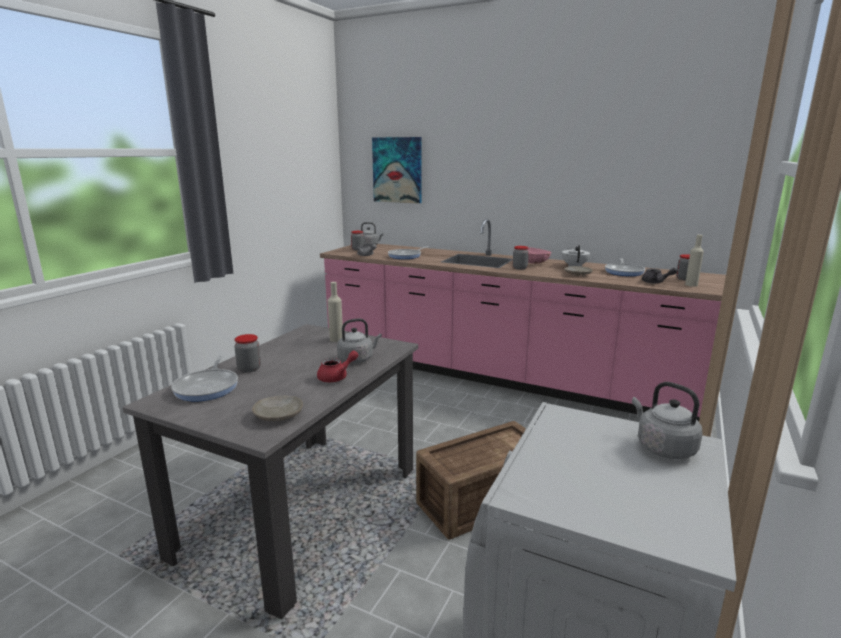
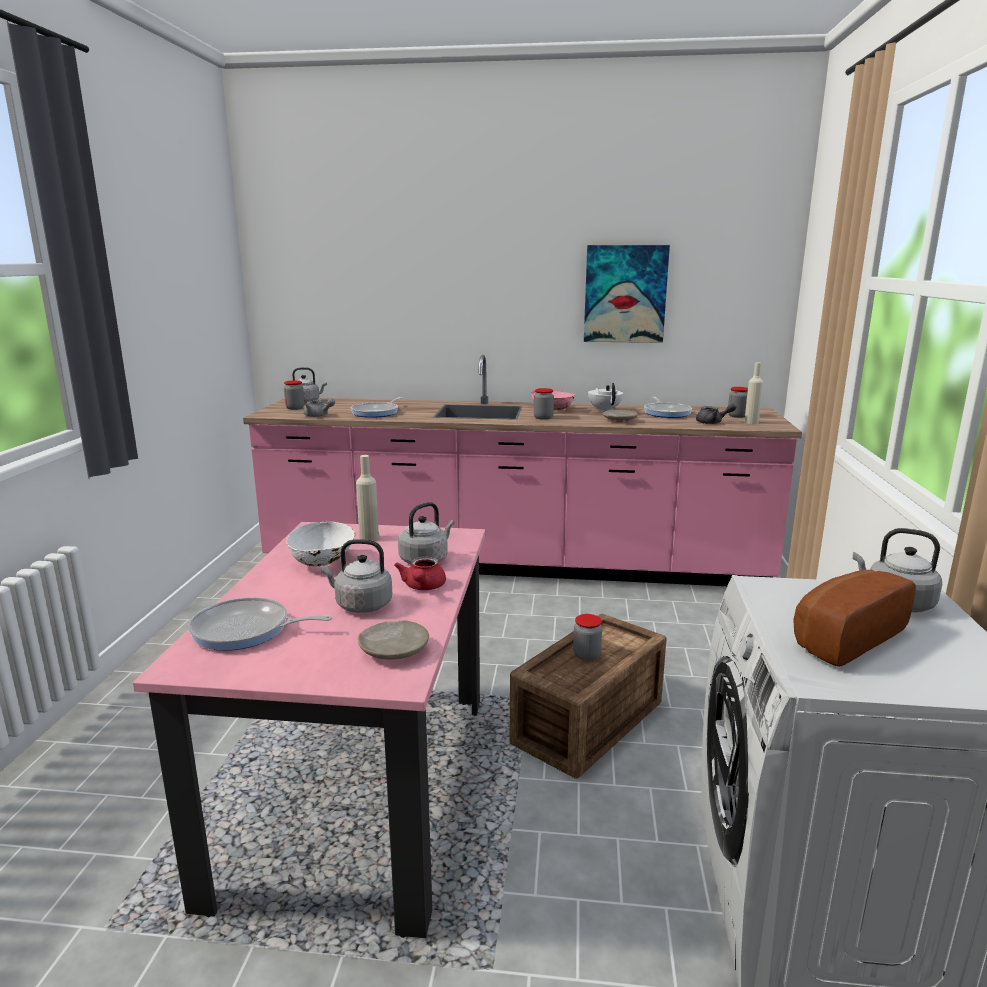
camera: 20 degrees left, 0 degrees up
grey dining table [122,324,418,619] -> pink dining table [133,522,485,938]
frying pan [171,356,238,401] -> frying pan turned 120 degrees clockwise [188,597,333,651]
jar [234,334,261,373] -> jar moved to [573,614,602,661]
red teapot [317,351,359,382] -> red teapot turned 150 degrees clockwise [394,556,446,590]
picture [372,137,422,204] -> picture moved to [584,245,670,343]
none -> white bowl [287,522,355,567]
none -> grey kettle [321,539,392,613]
none -> bread [793,570,916,667]

